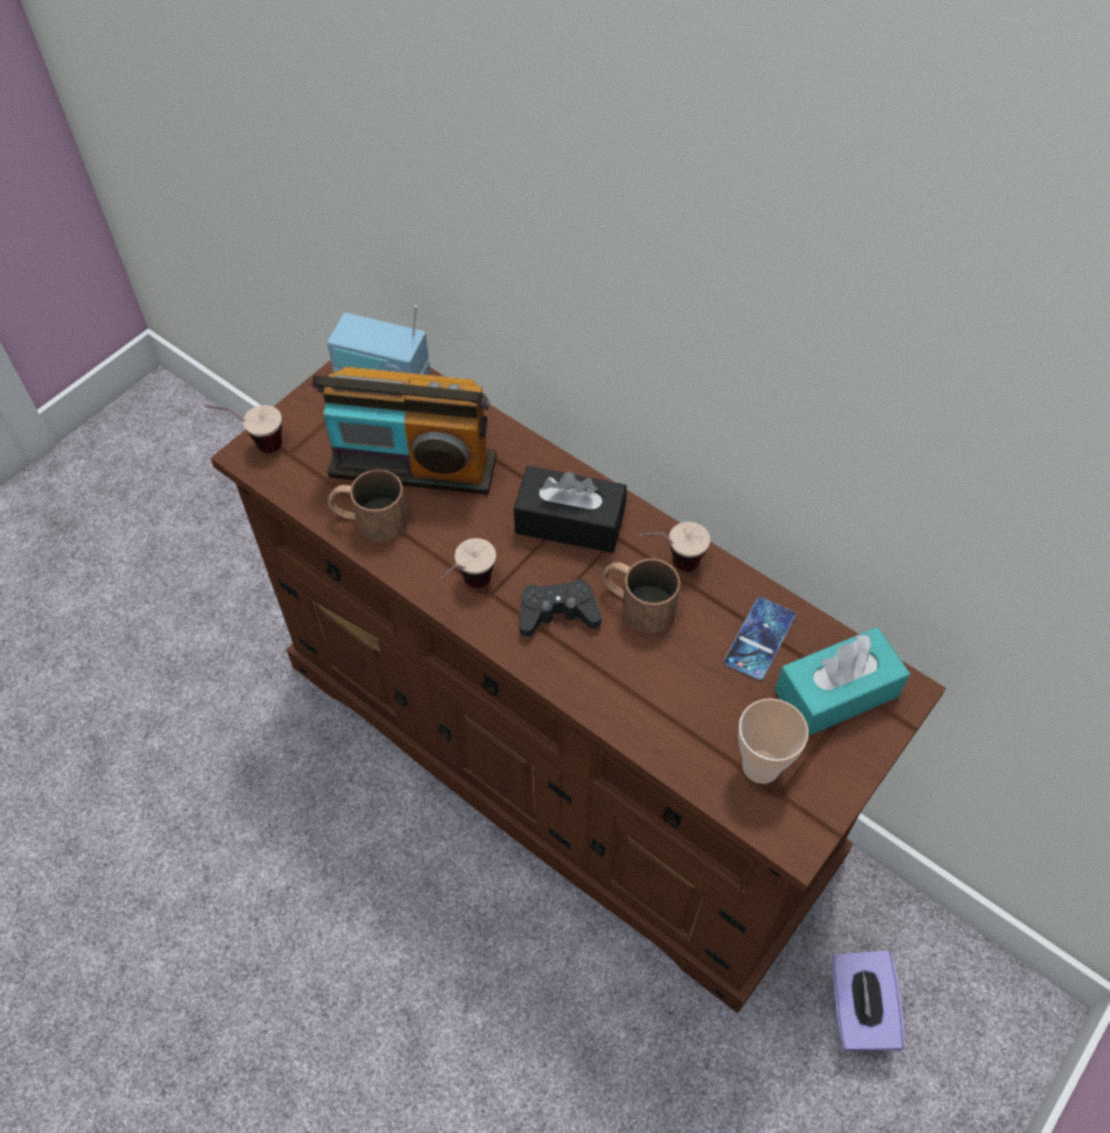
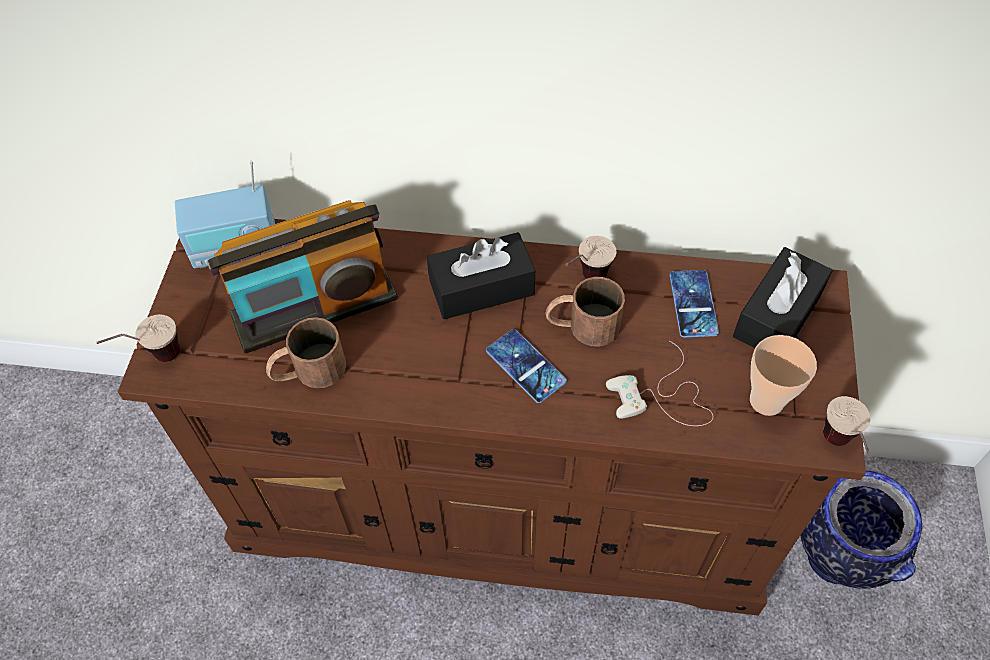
camera: 30 degrees left, 0 degrees up
cup [440,538,496,588] -> cup moved to [823,396,870,454]
black game controller [520,579,602,637] -> phone [486,329,567,403]
turquoise tissue box [775,627,910,736] -> black tissue box [733,247,833,348]
purple tissue box [832,951,904,1051] -> vase [800,471,922,589]
none -> white game controller [606,341,713,426]

